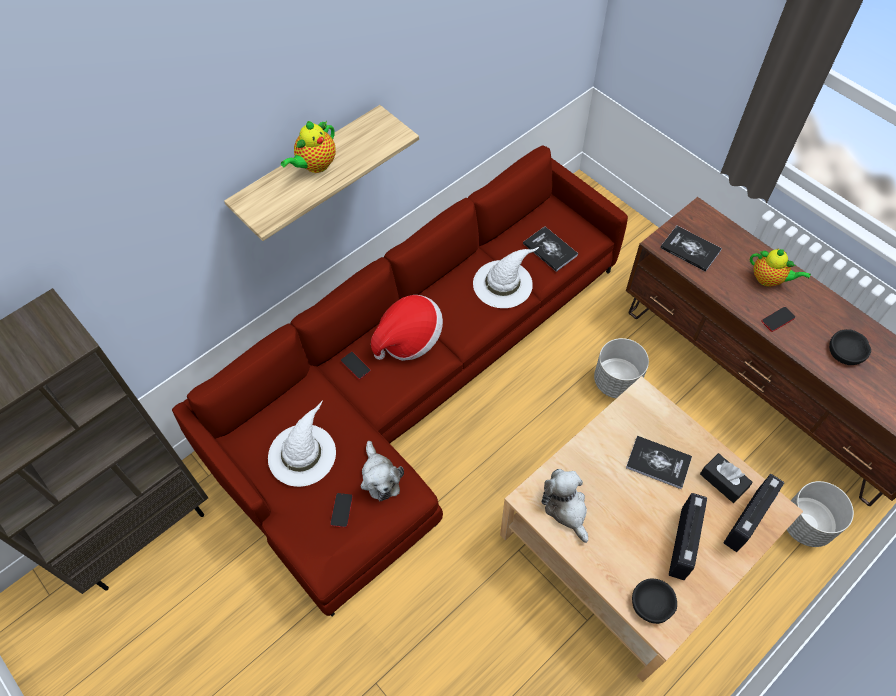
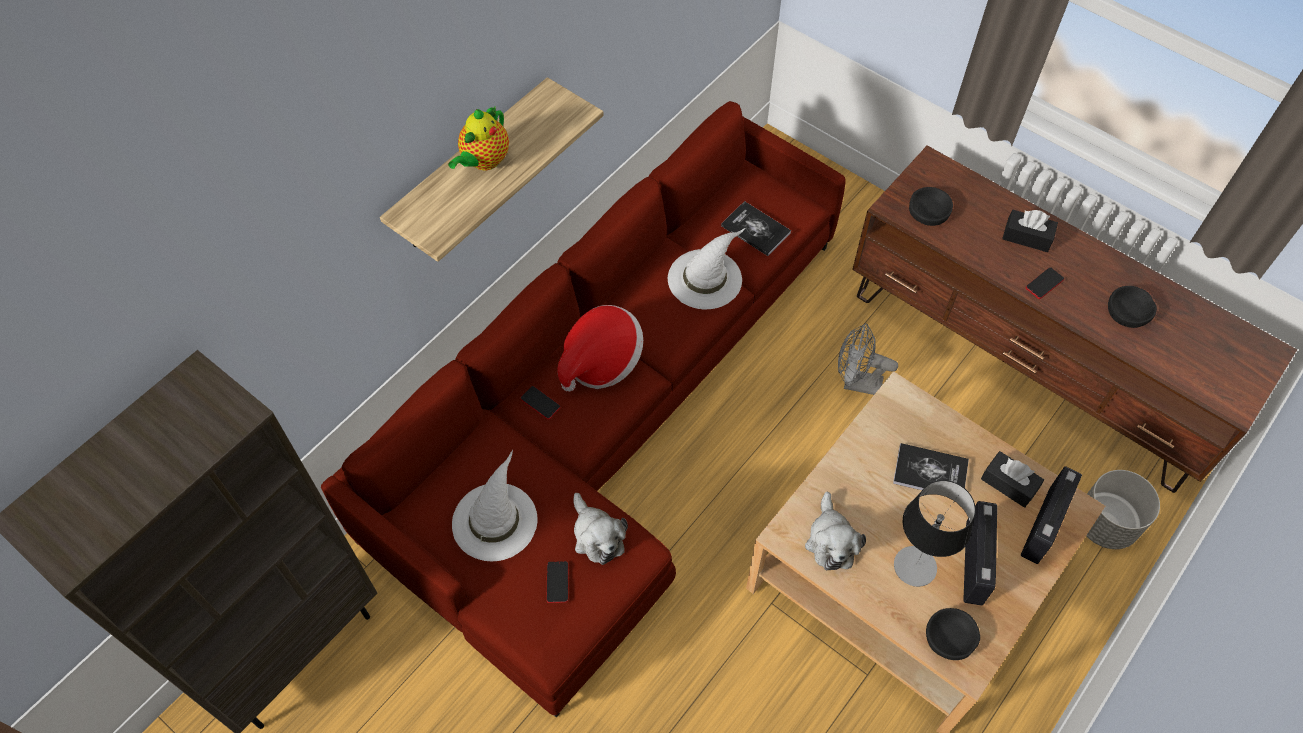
camera: 10 degrees left, 0 degrees up
plush toy [542,469,588,543] -> plush toy turned 150 degrees counterclockwise [805,492,866,570]
grey planter [594,338,649,398] -> grey fan [838,323,898,395]
book [660,226,722,272] -> black bowl [909,187,953,226]
teapot [750,249,811,287] -> black tissue box [1002,210,1058,252]
none -> table lamp [894,480,976,587]

